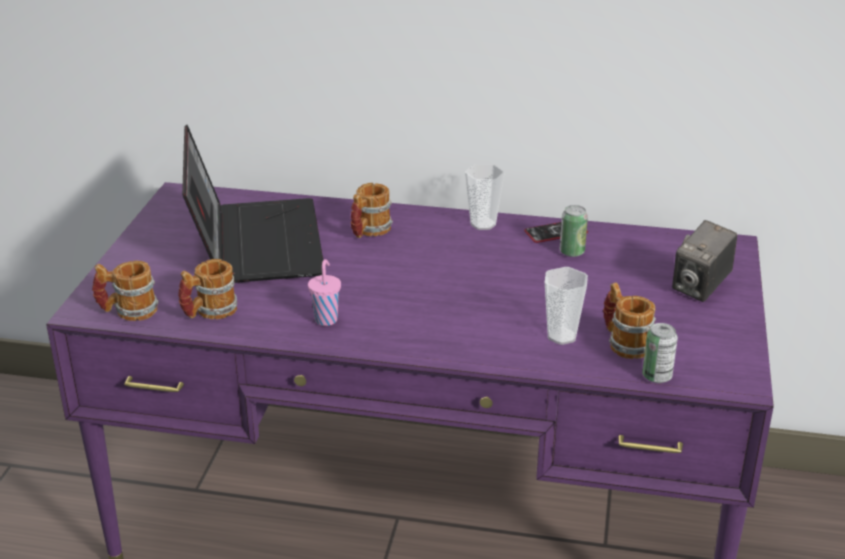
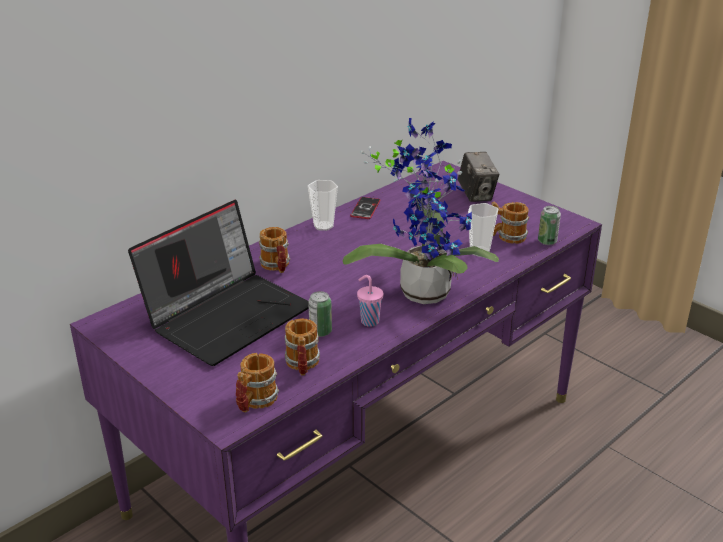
camera: 55 degrees left, 0 degrees up
laptop [182,125,323,283] -> laptop turned 105 degrees clockwise [128,200,309,366]
can [560,205,588,257] -> can moved to [308,291,332,337]
none -> potted plant [343,118,499,304]

